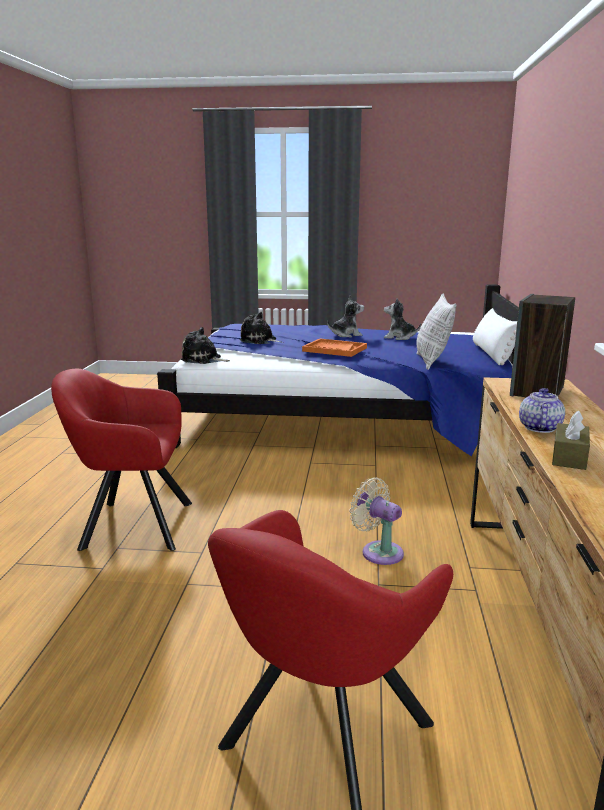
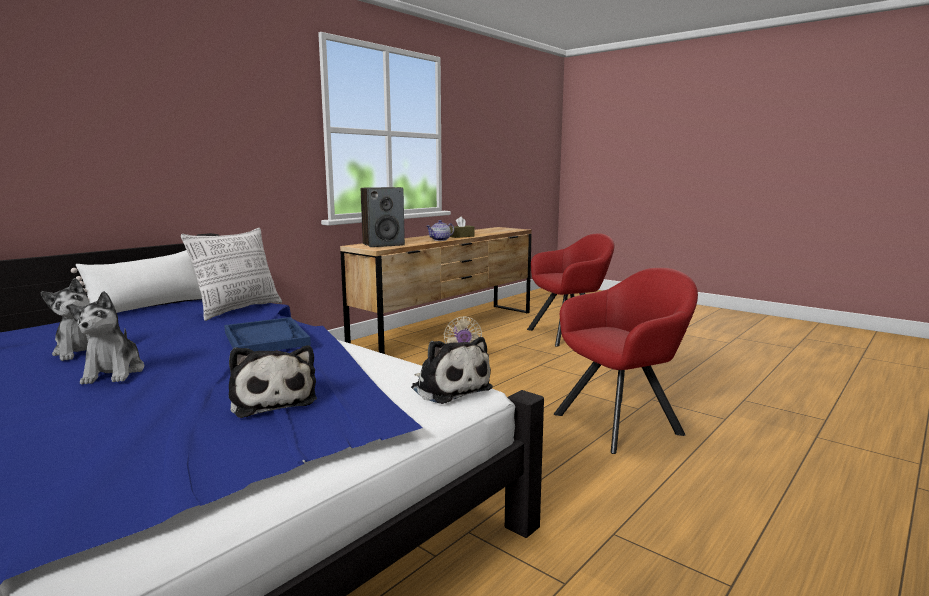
camera: 145 degrees left, 5 degrees down
red armchair [51,369,192,551] -> red armchair turned 60 degrees counterclockwise [554,268,698,454]
orange tray [302,339,367,357] -> blue tray [224,317,311,351]
plush toy [327,295,364,337] -> plush toy turned 120 degrees counterclockwise [68,291,144,385]

